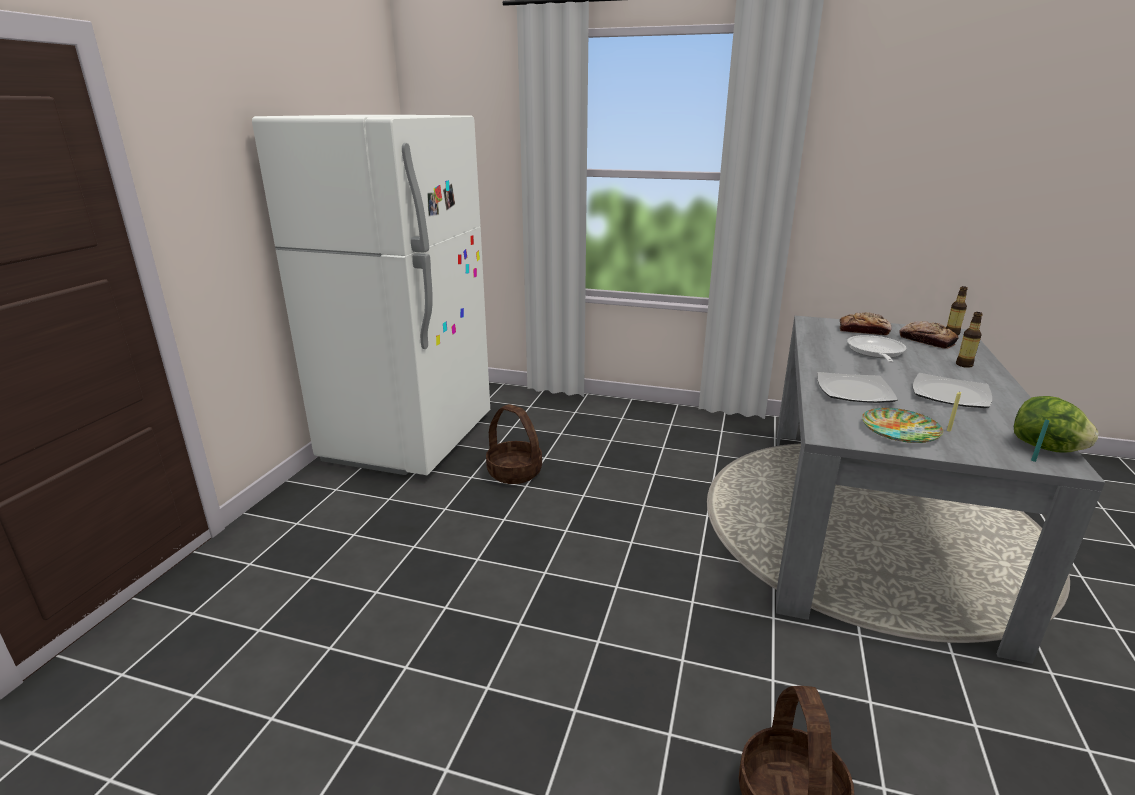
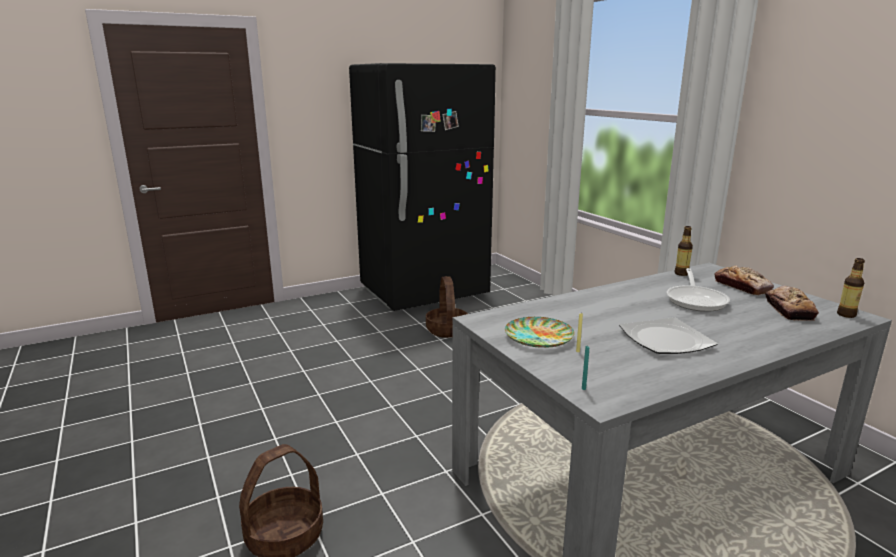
camera: 45 degrees right, 5 degrees down
white fridge [252,115,490,475] -> black fridge [349,63,496,311]
plate [817,372,898,403] -> none
frying pan [847,335,906,363] -> frying pan turned 135 degrees clockwise [667,268,730,312]
bottle [956,312,982,368] -> bottle moved to [675,226,693,276]
lettuce [1014,396,1099,453] -> none

